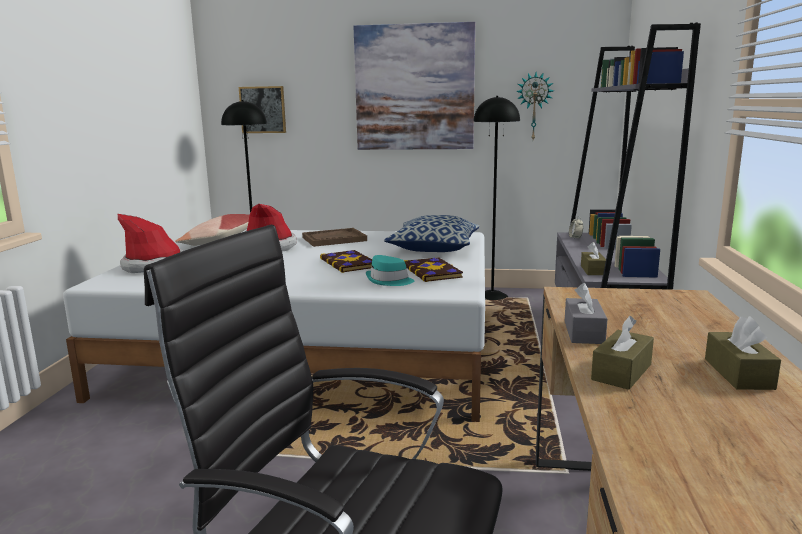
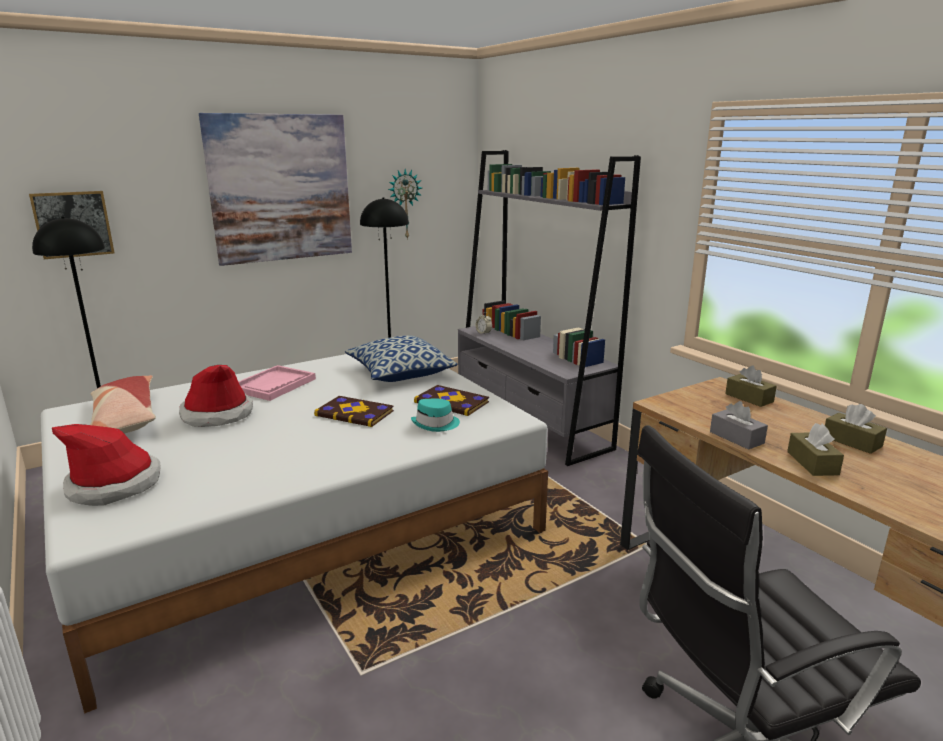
camera: 40 degrees left, 5 degrees up
brown tray [302,228,367,247] -> pink tray [238,365,316,401]
brown tissue box [581,242,606,275] -> brown tissue box moved to [725,366,777,407]

